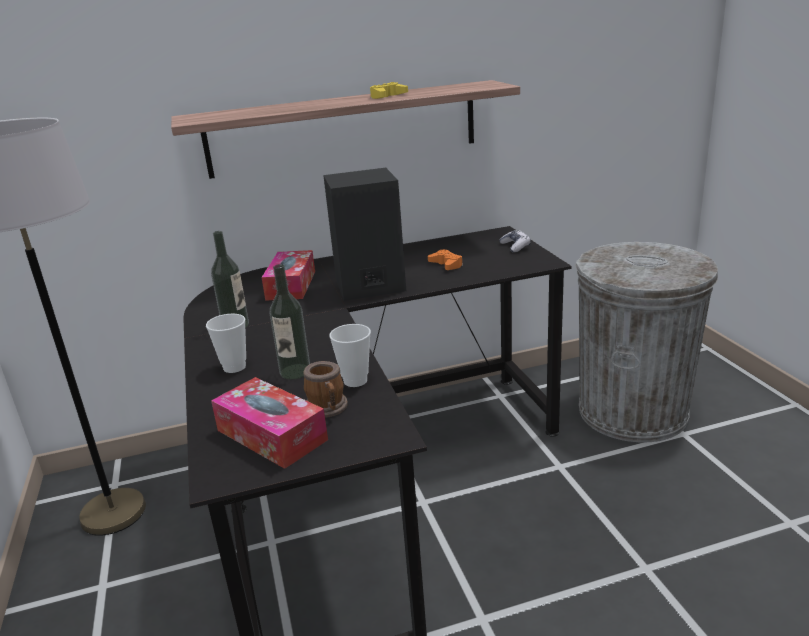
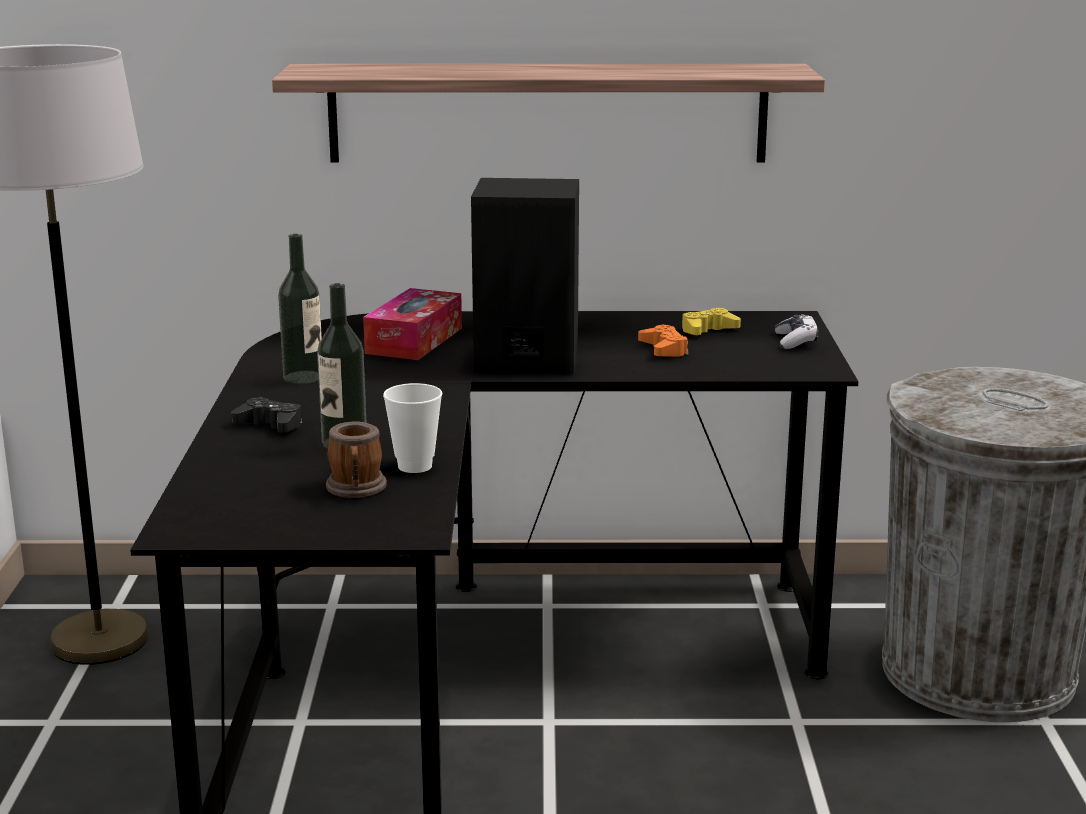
camera: 15 degrees right, 5 degrees down
cup [206,314,246,373] -> black game controller [231,397,302,433]
tissue box [211,377,328,469] -> none
yellow game controller [370,82,408,99] -> yellow game controller moved to [682,308,741,335]

